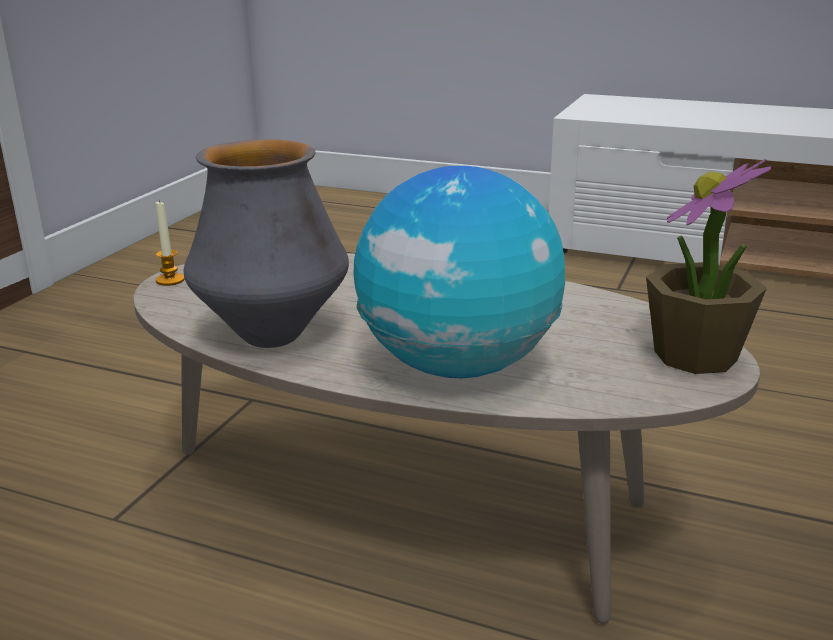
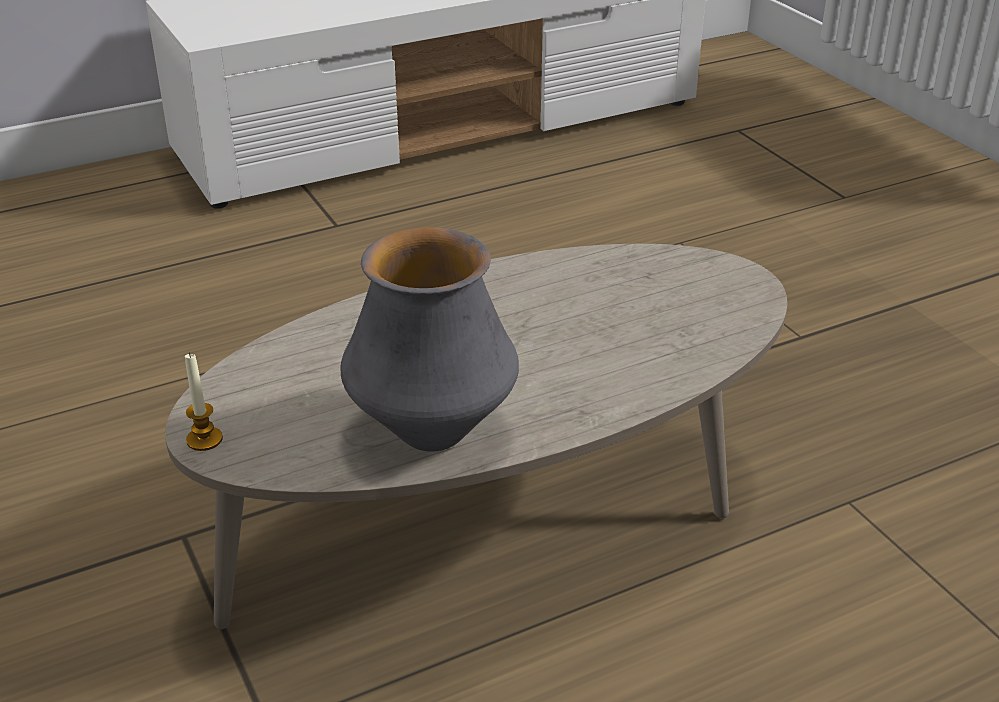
camera: 50 degrees left, 10 degrees up
globe [353,166,565,378] -> none
potted plant [646,159,771,374] -> none

